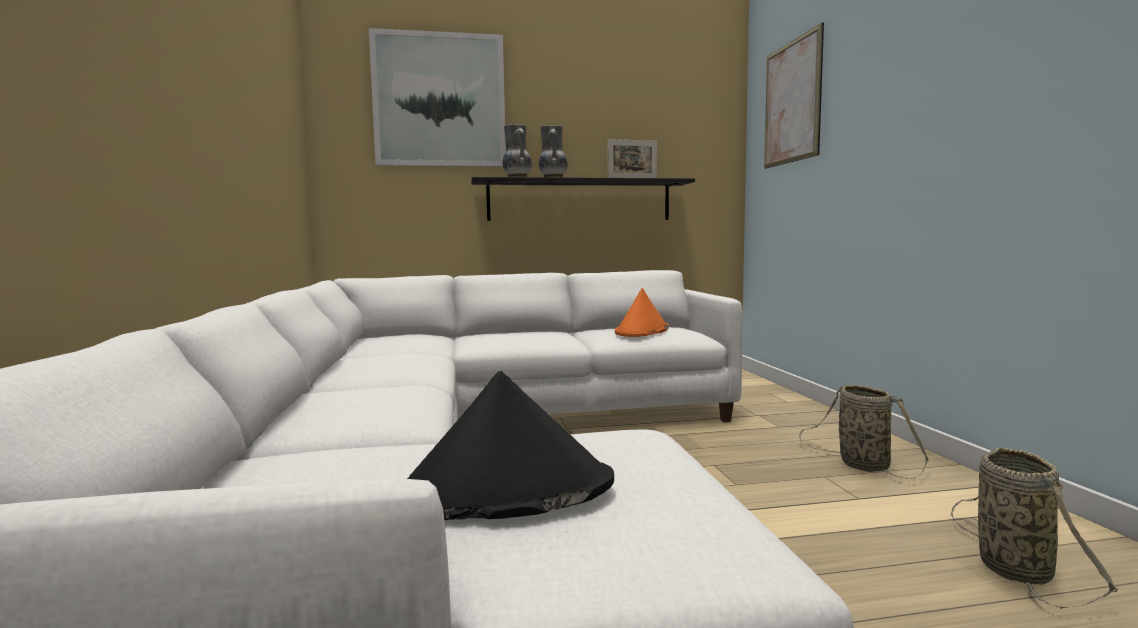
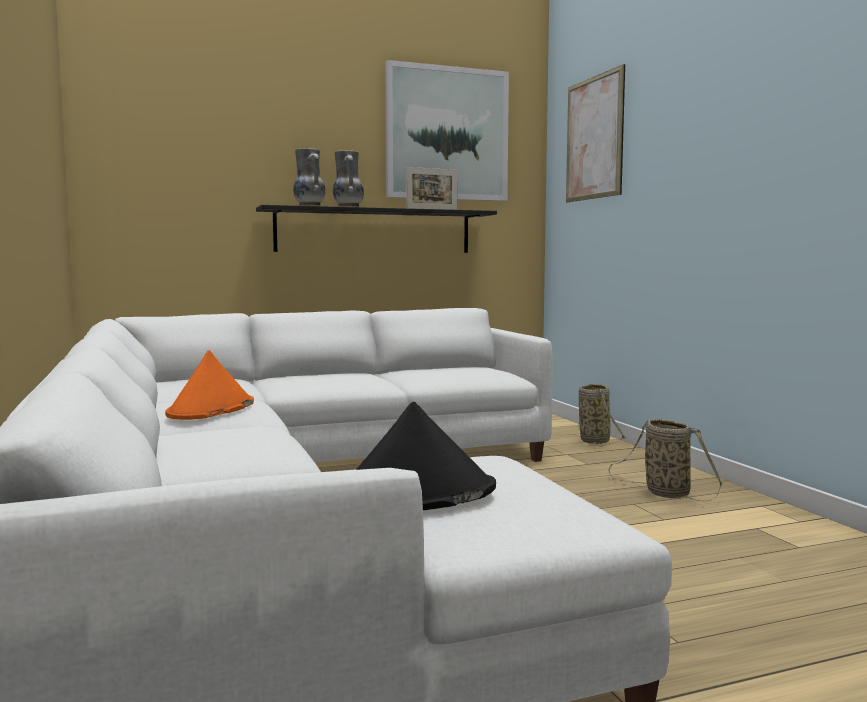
camera: 10 degrees left, 0 degrees up
picture [369,28,506,167] -> picture moved to [385,60,509,201]
orange hat [615,288,669,337] -> orange hat moved to [165,350,254,420]
basket [951,447,1119,609] -> basket moved to [577,384,627,447]

